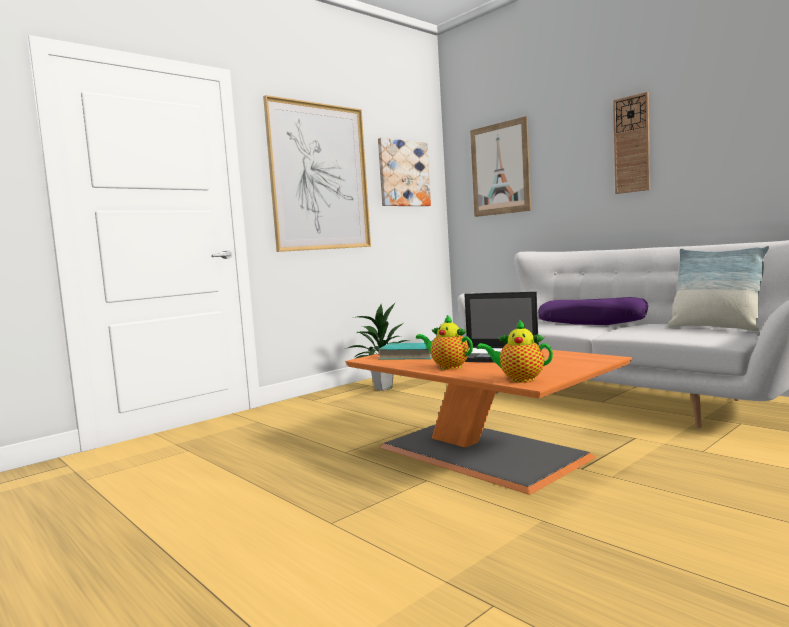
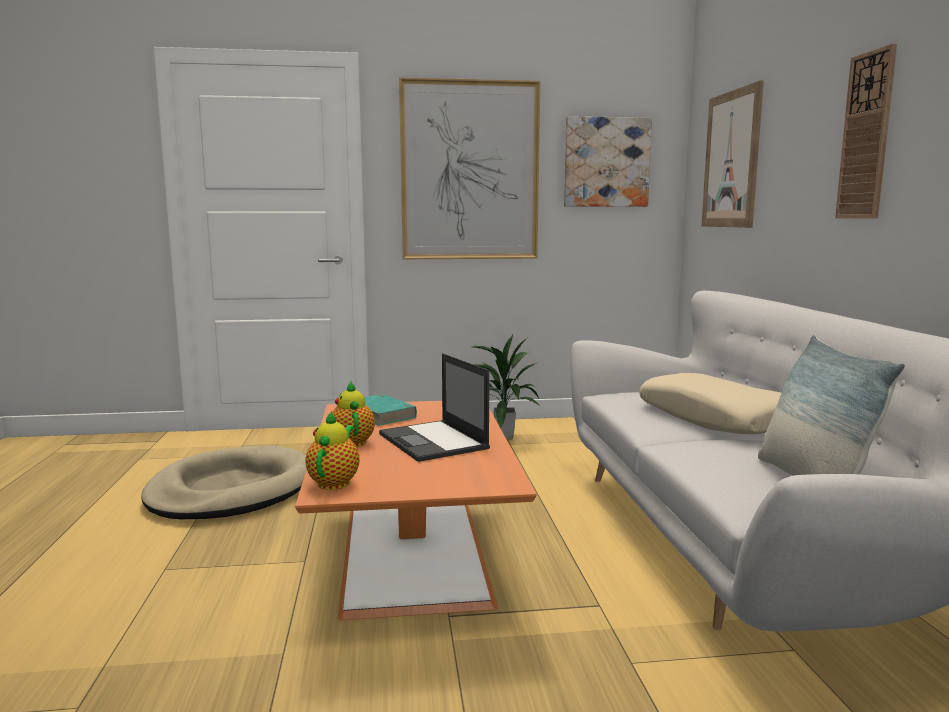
camera: 35 degrees right, 5 degrees up
teapot [477,319,553,382] -> teapot turned 45 degrees clockwise [305,411,360,490]
purple pillow [538,297,648,325] -> beige pillow [639,373,781,434]
none -> beige dog bed [141,445,307,519]

